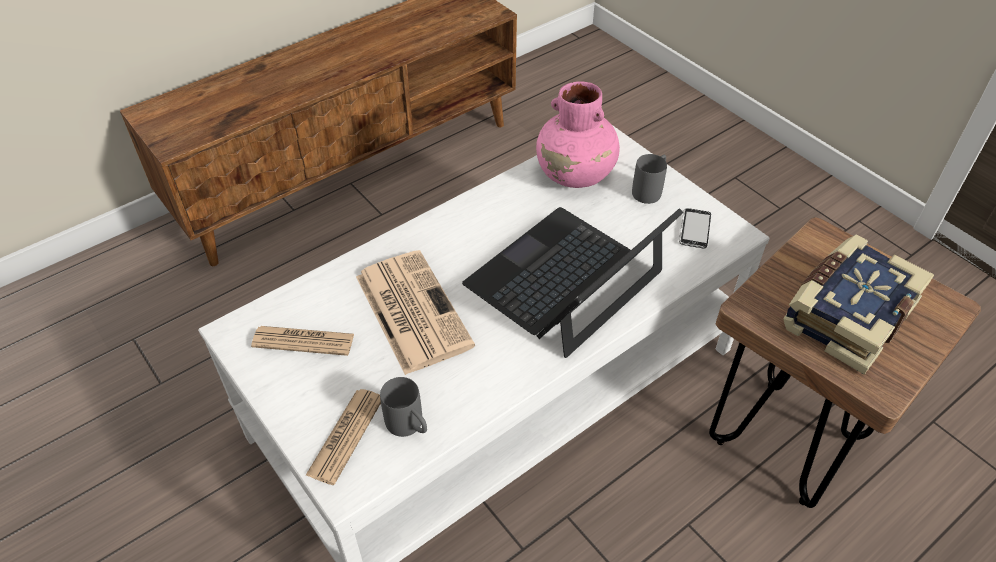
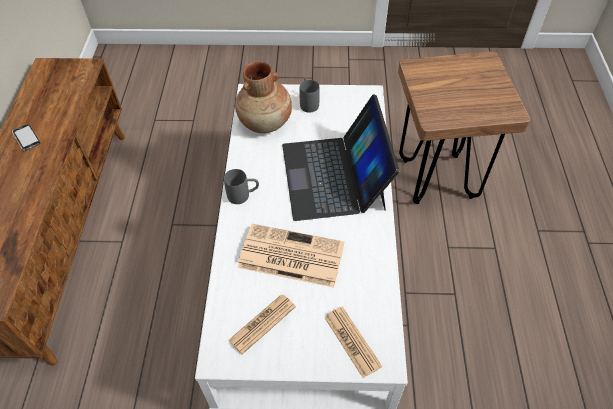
camera: 50 degrees left, 5 degrees up
grey mug [380,377,427,437] -> grey mug moved to [224,169,259,204]
pink vase [536,82,620,188] -> brown vase [235,61,292,133]
phone [679,208,711,249] -> phone moved to [12,124,40,151]
book [783,235,934,375] -> none

